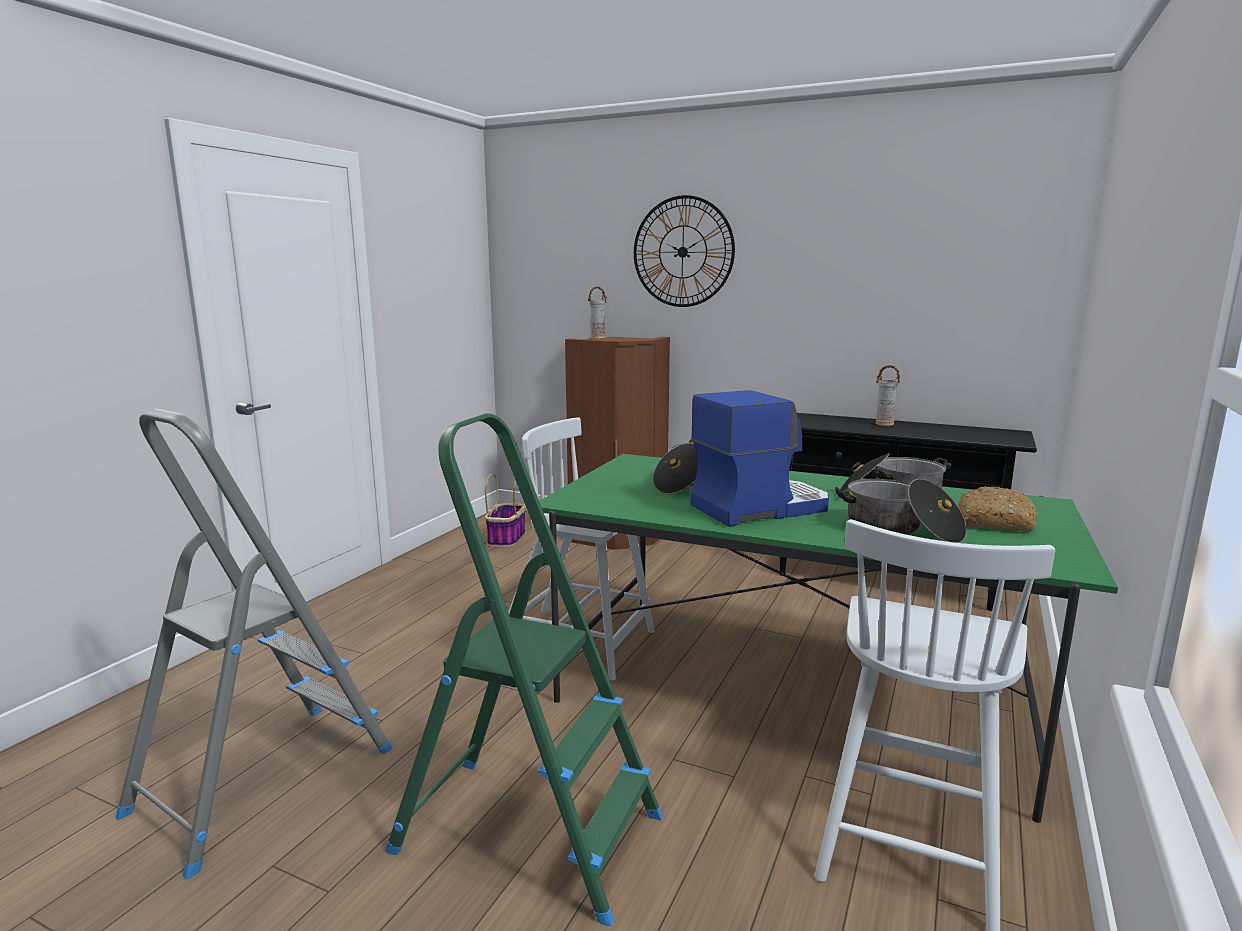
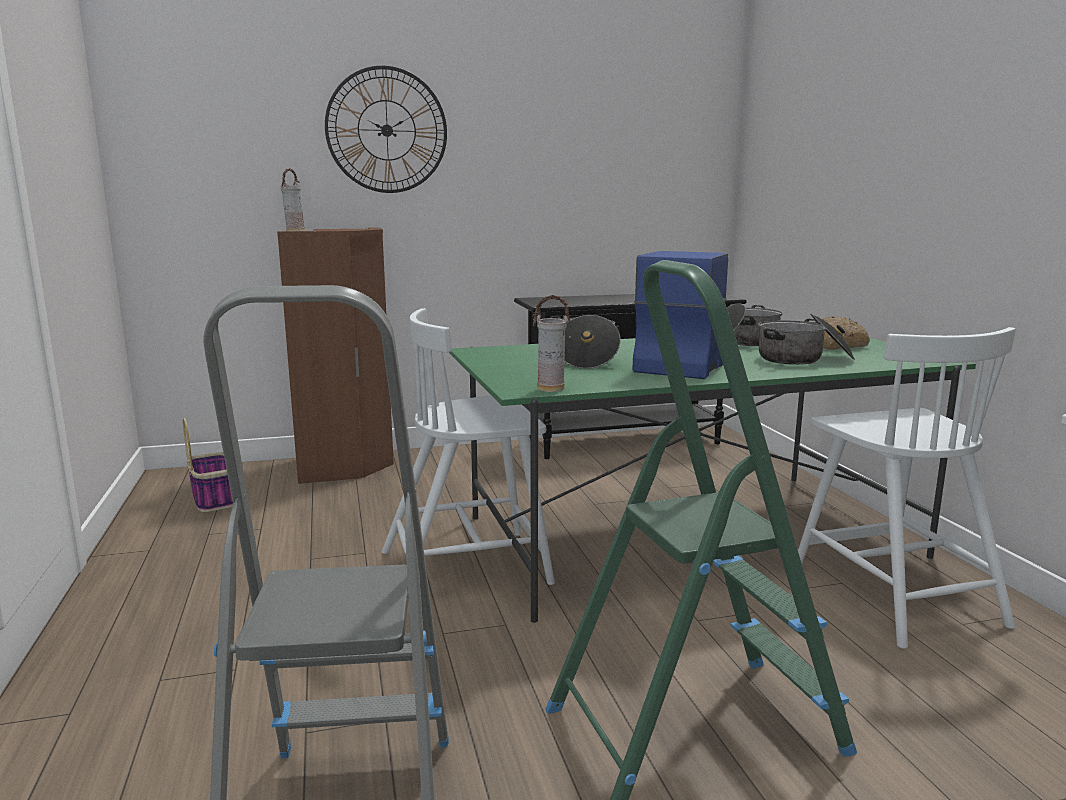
camera: 40 degrees left, 0 degrees up
vase [876,365,900,426] -> vase moved to [532,295,571,392]

